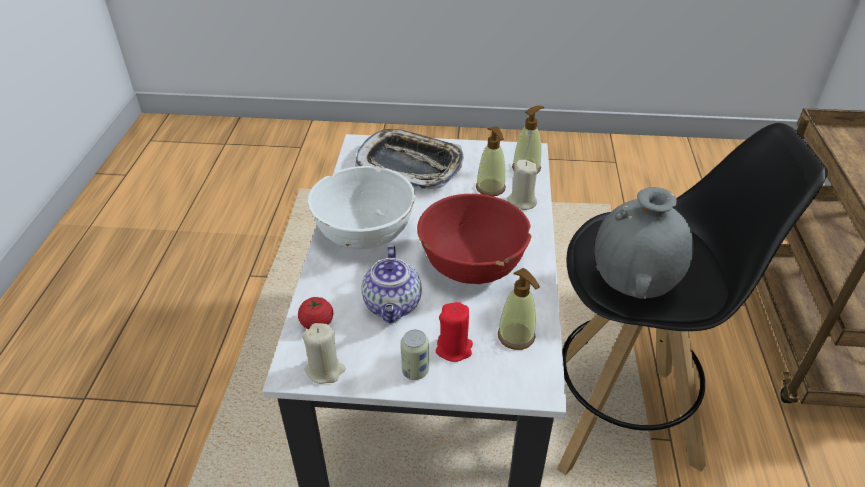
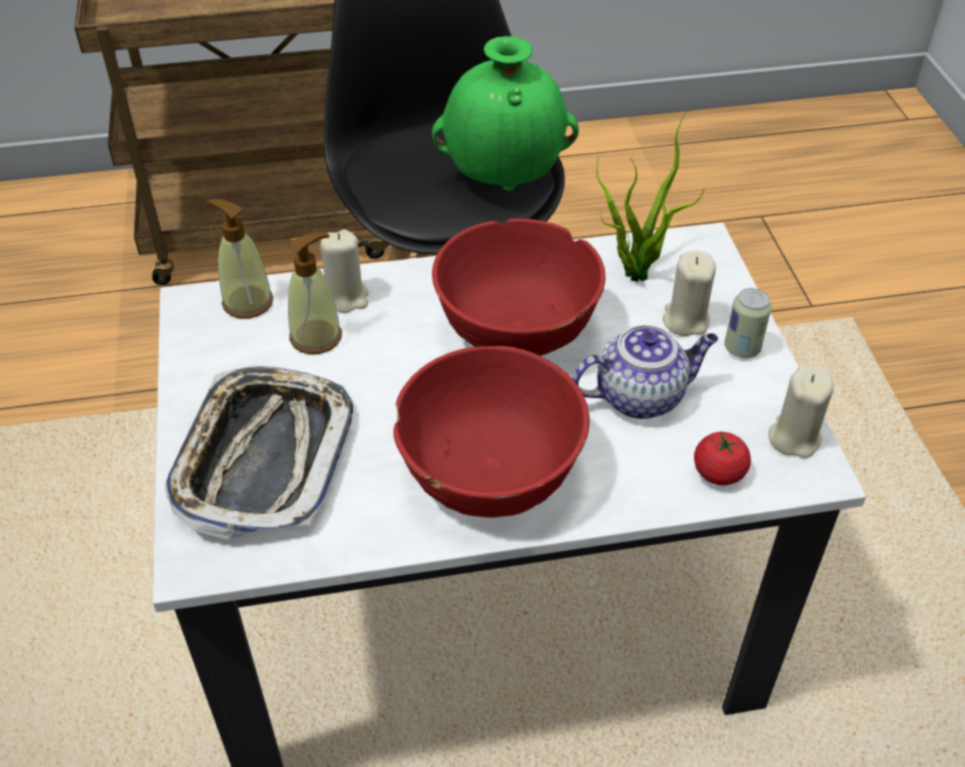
camera: 105 degrees left, 5 degrees up
white bowl [308,166,416,249] -> red bowl [394,346,589,518]
red candle [436,302,473,362] -> beige candle [663,251,716,336]
soap dispenser [498,268,540,350] -> potted plant [597,106,704,282]
grey vase [594,187,693,299] -> green vase [432,36,579,191]

